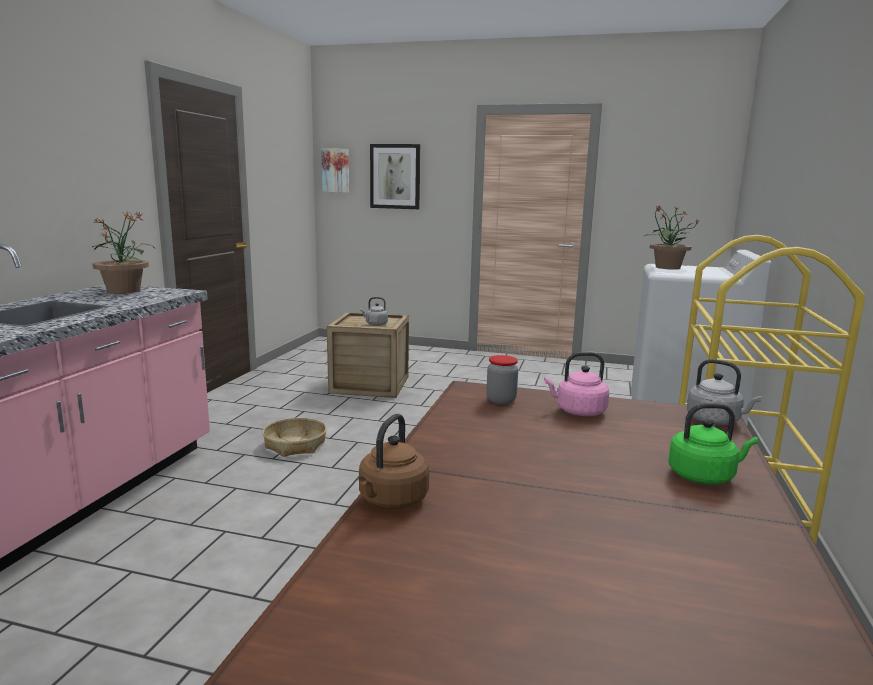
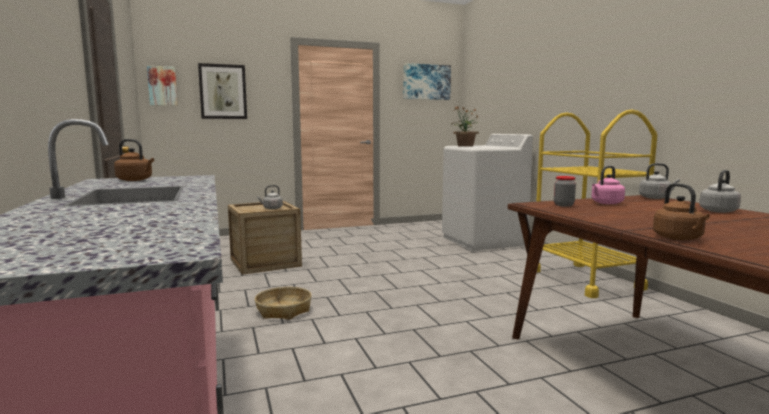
camera: 35 degrees left, 5 degrees down
potted plant [92,211,155,294] -> brown kettle [114,139,154,181]
green kettle [668,403,759,485] -> grey kettle [699,170,741,213]
none -> picture [403,63,451,100]

